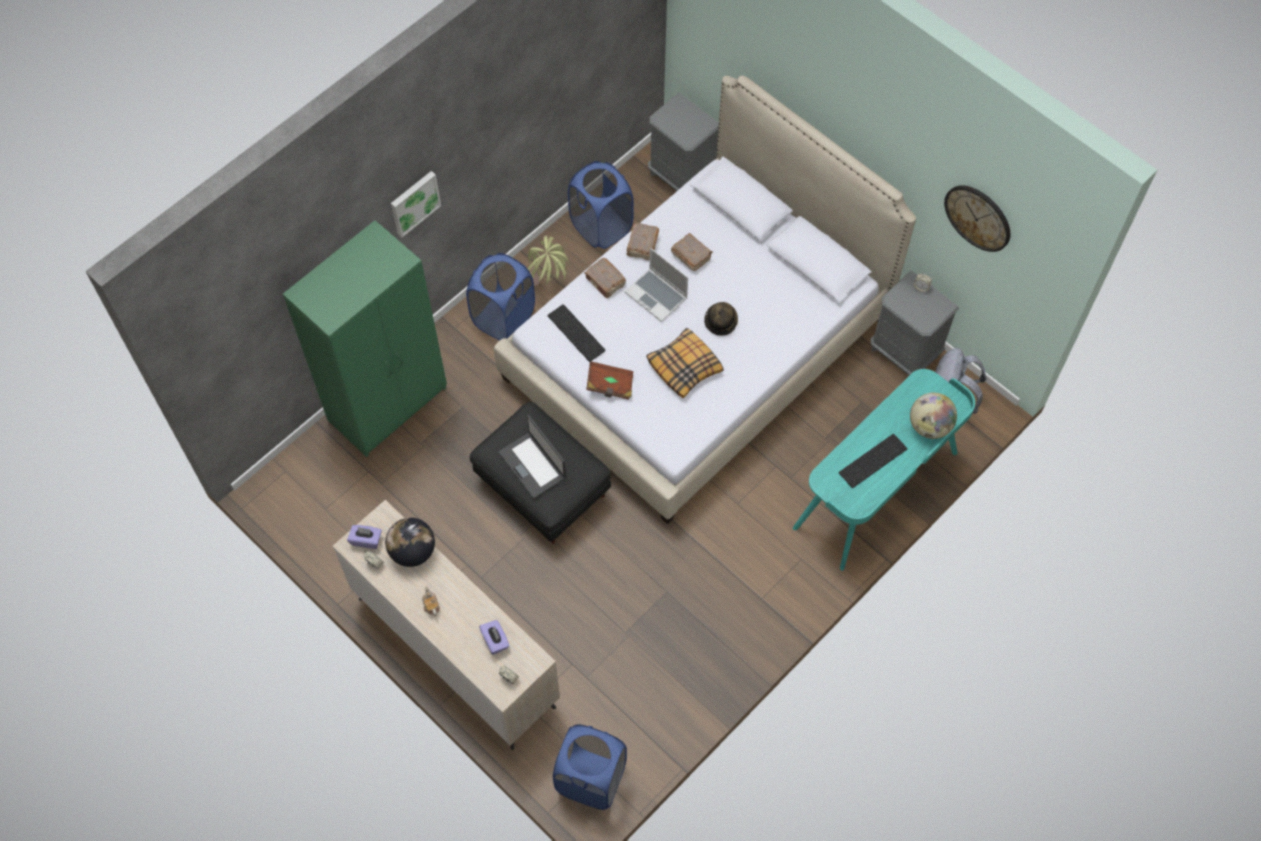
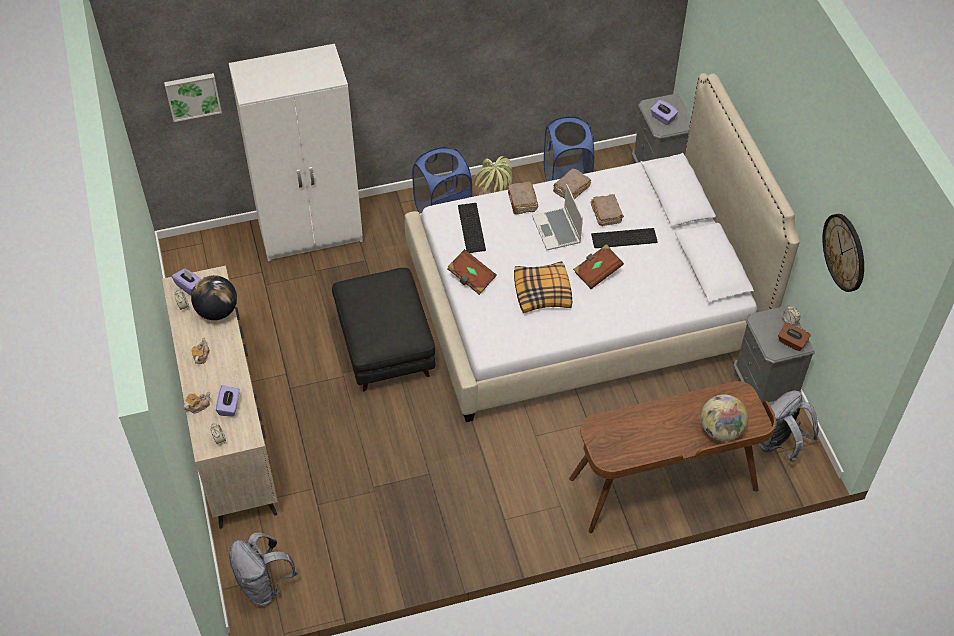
camera: 30 degrees right, 10 degrees down
green wardrobe [283,220,447,457] -> white wardrobe [229,44,363,261]
picture [391,171,441,237] -> picture moved to [164,73,222,122]
laptop [499,415,566,498] -> none
blue laundry basket [553,724,627,810] -> grey backpack [229,532,297,606]
hat [704,302,738,336] -> brown book [573,244,624,289]
turquoise desk [793,369,975,571] -> brown desk [569,381,776,533]
keyboard [839,434,908,488] -> keyboard moved to [591,228,658,248]
none -> teapot [183,392,210,413]
none -> purple tissue box [650,99,678,125]
none -> brown tissue box [778,322,811,351]

